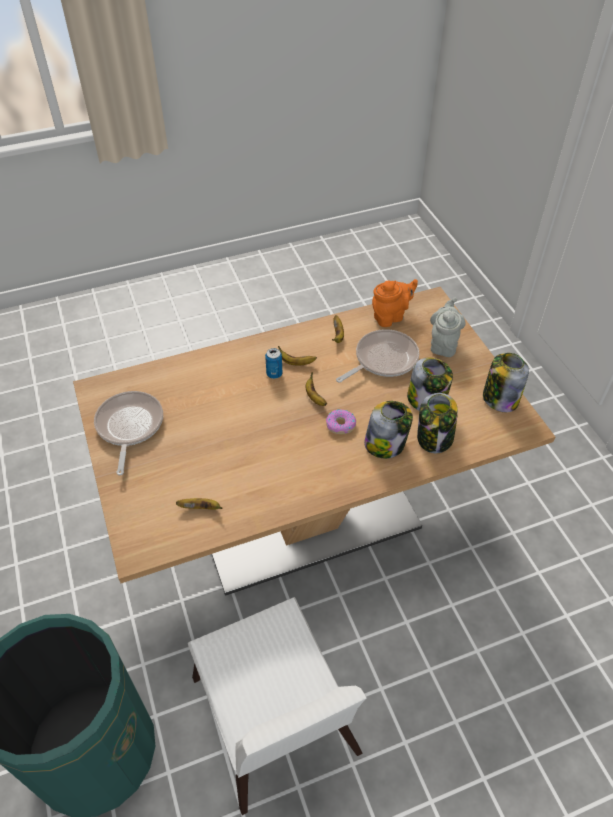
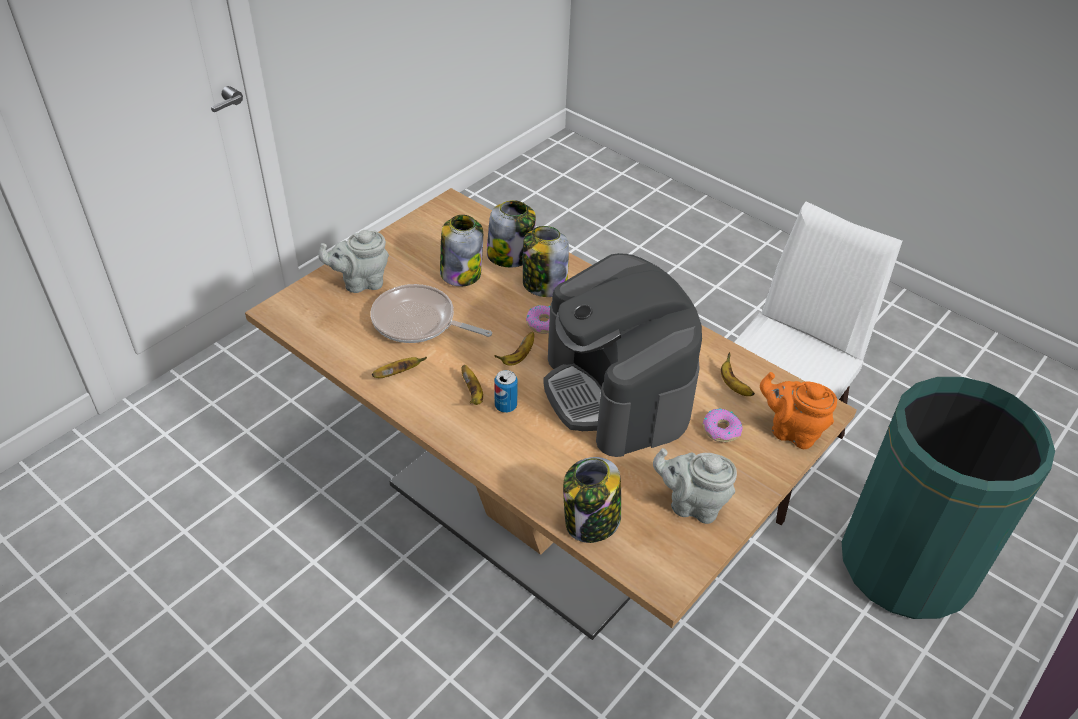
camera: 120 degrees left, 5 degrees down
frying pan [94,391,163,475] -> grey teapot [653,448,737,524]
orange teapot [372,279,418,327] -> orange teapot moved to [760,372,837,449]
jar [483,353,529,412] -> jar moved to [563,457,621,543]
none -> coffee machine [543,253,702,457]
none -> donut [703,408,743,442]

